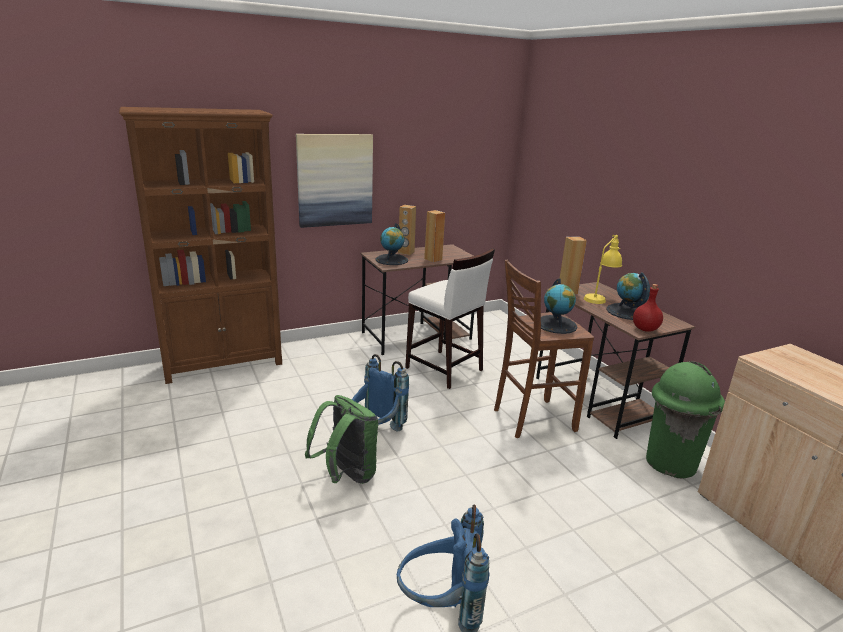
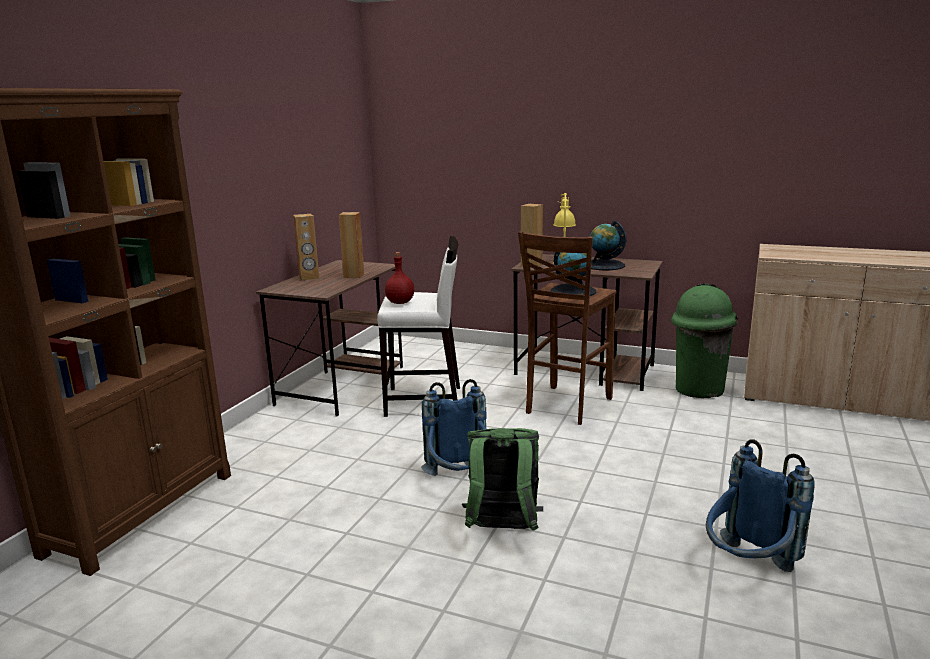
camera: 40 degrees left, 5 degrees down
picture [296,134,373,228] -> none
globe [375,223,408,265] -> none
red bottle [633,284,663,332] -> red bottle moved to [385,252,414,304]

